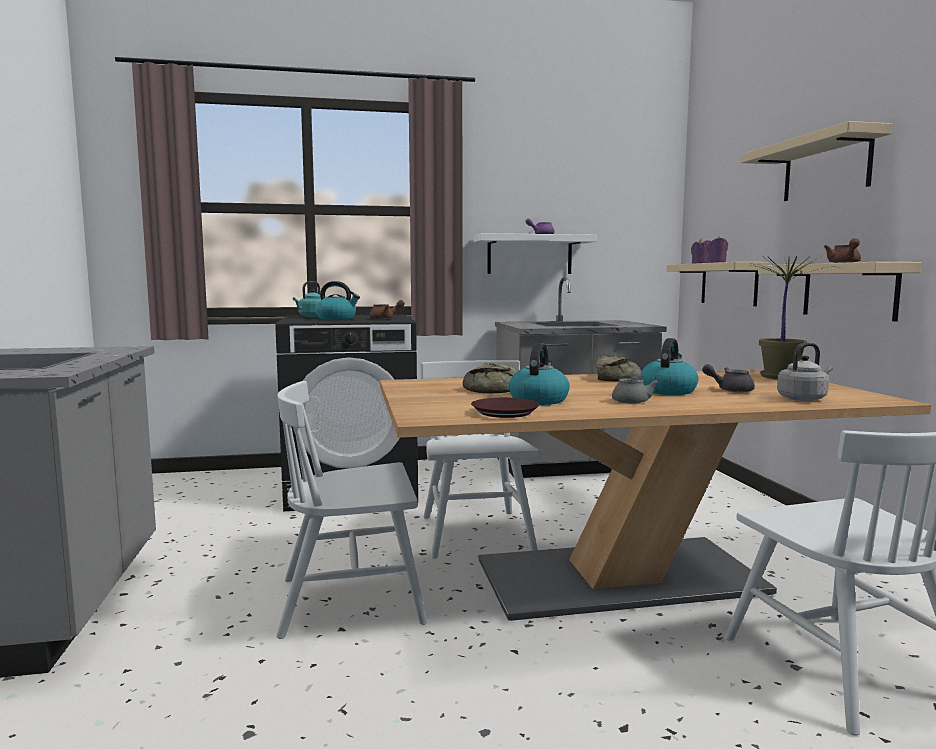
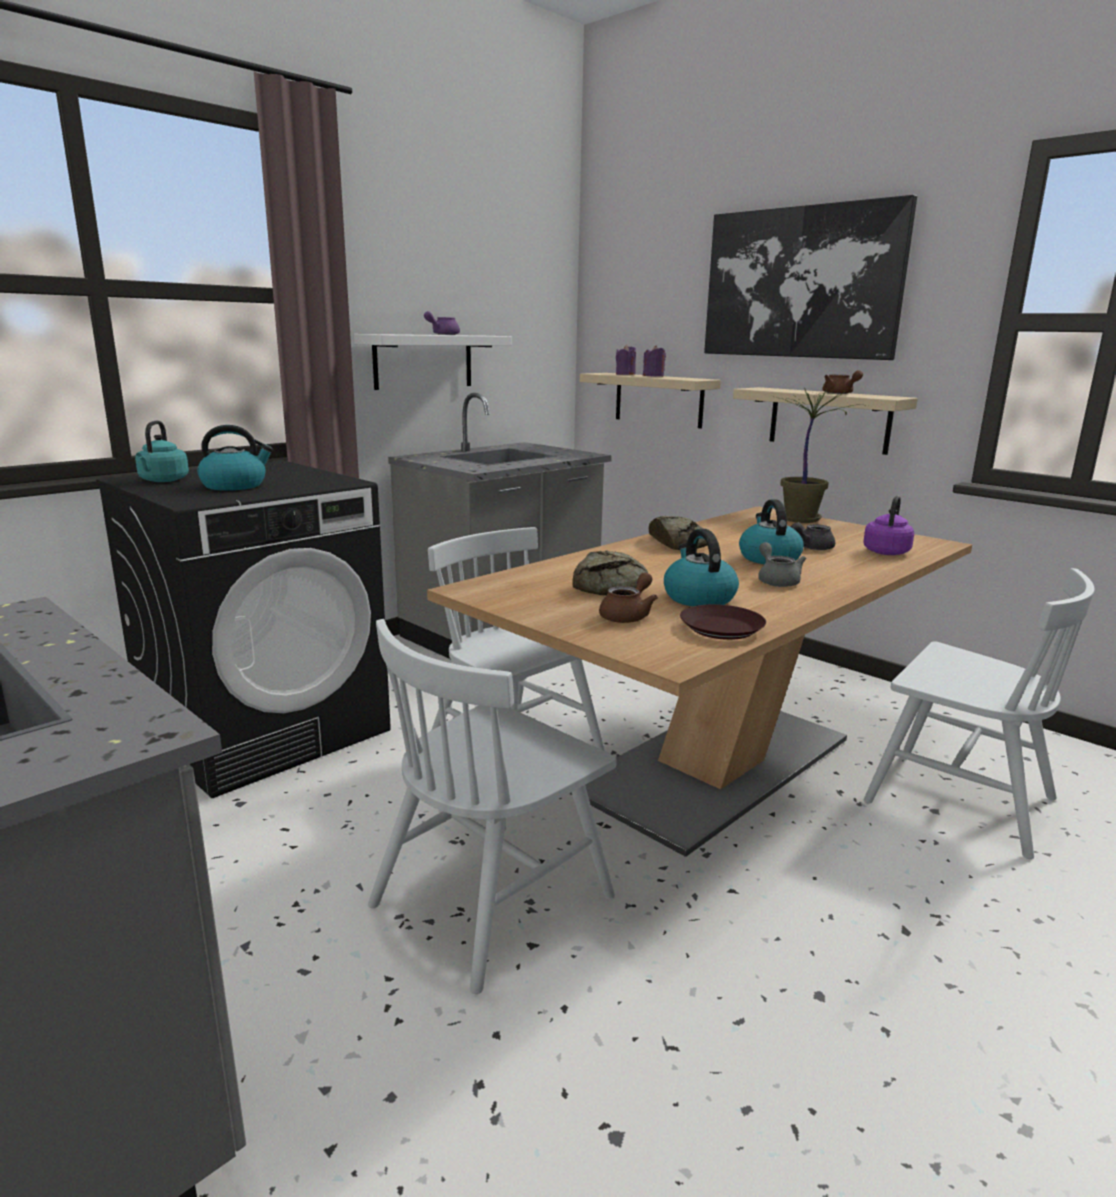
camera: 35 degrees left, 10 degrees up
brown teapot [370,300,405,319] -> brown teapot moved to [599,572,658,623]
beige shelf [740,121,893,201] -> picture [704,195,917,360]
grey kettle [777,343,833,401] -> purple kettle [863,496,914,555]

